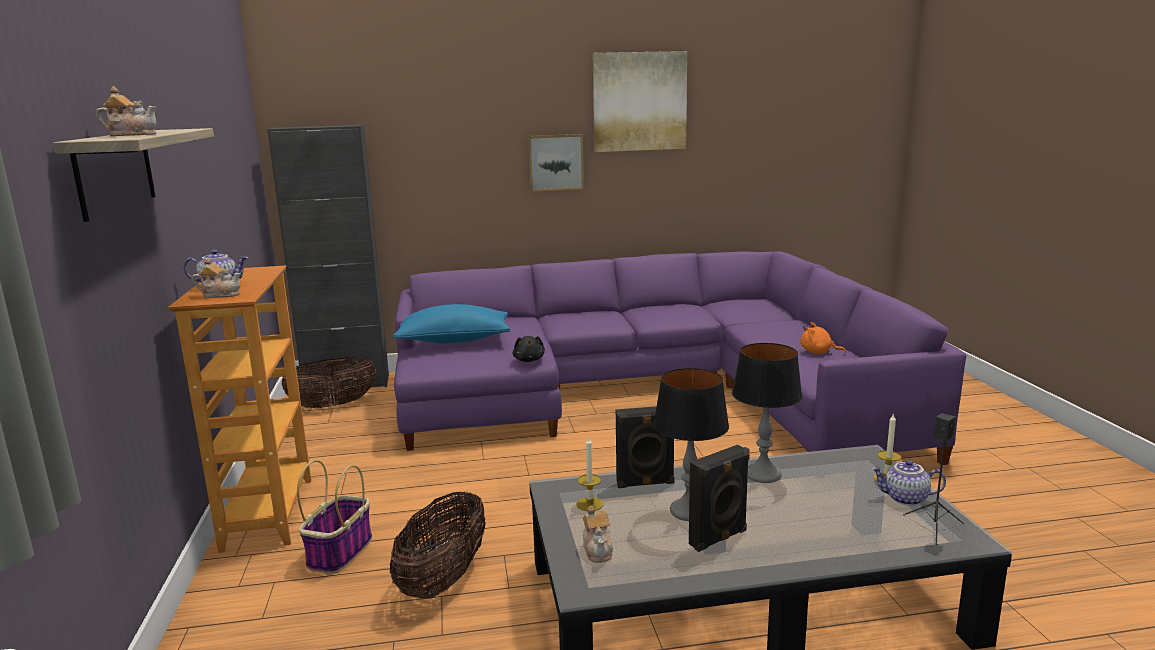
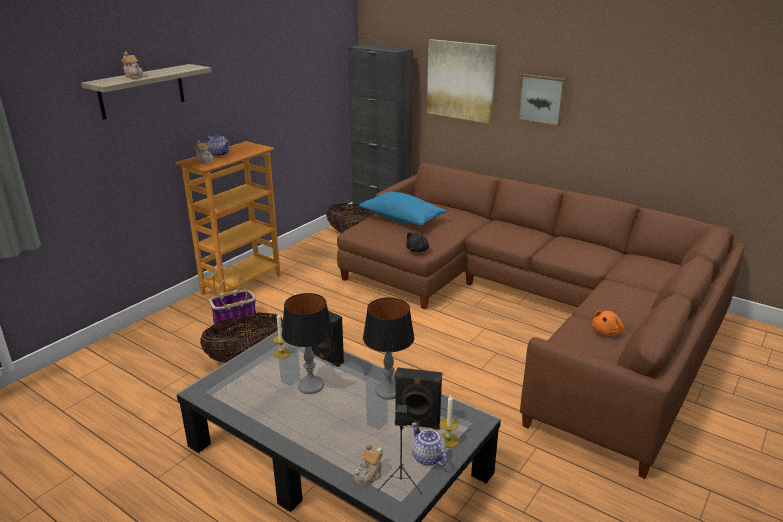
camera: 45 degrees right, 10 degrees up
purple sofa [394,251,966,465] -> brown sofa [337,163,745,479]
teapot [583,506,613,563] -> teapot moved to [354,444,383,486]
picture [593,51,687,152] -> picture moved to [427,39,497,124]
black speaker [689,445,750,552] -> black speaker moved to [395,367,442,430]
orange plush toy [800,322,846,354] -> orange plush toy turned 120 degrees counterclockwise [592,310,624,336]

